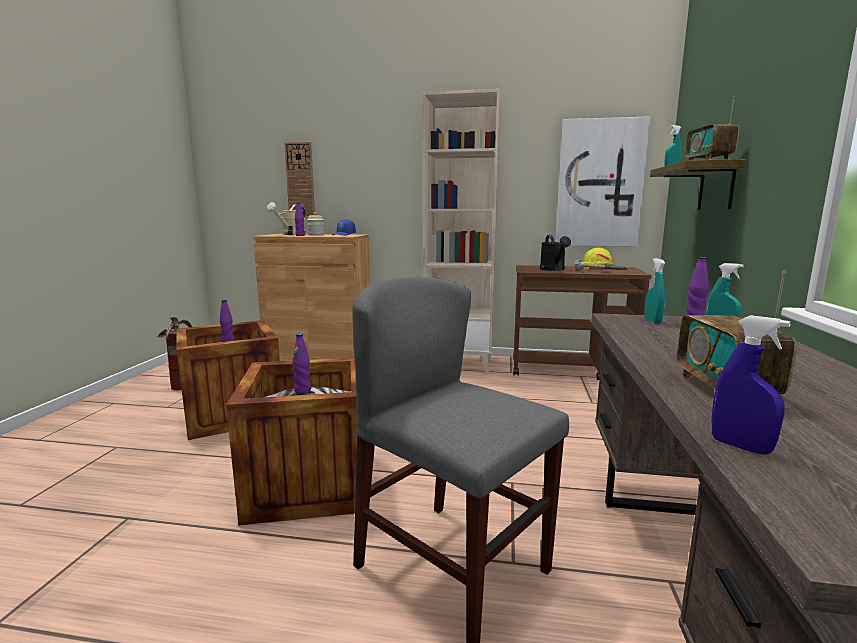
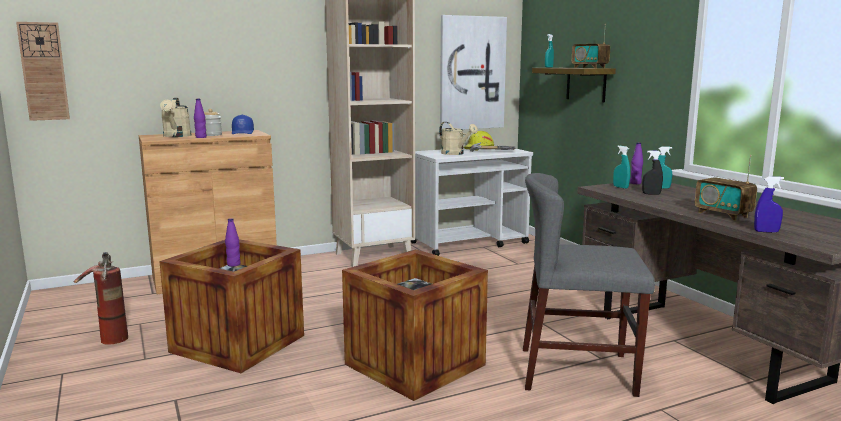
camera: 35 degrees left, 0 degrees up
wall clock [284,142,315,218] -> wall clock moved to [16,22,70,121]
purple bottle [292,333,311,394] -> none
brown cart [513,265,651,380] -> white cart [411,148,533,256]
black watering can [540,235,571,271] -> beige watering can [439,122,478,155]
none -> black spray bottle [642,150,663,195]

